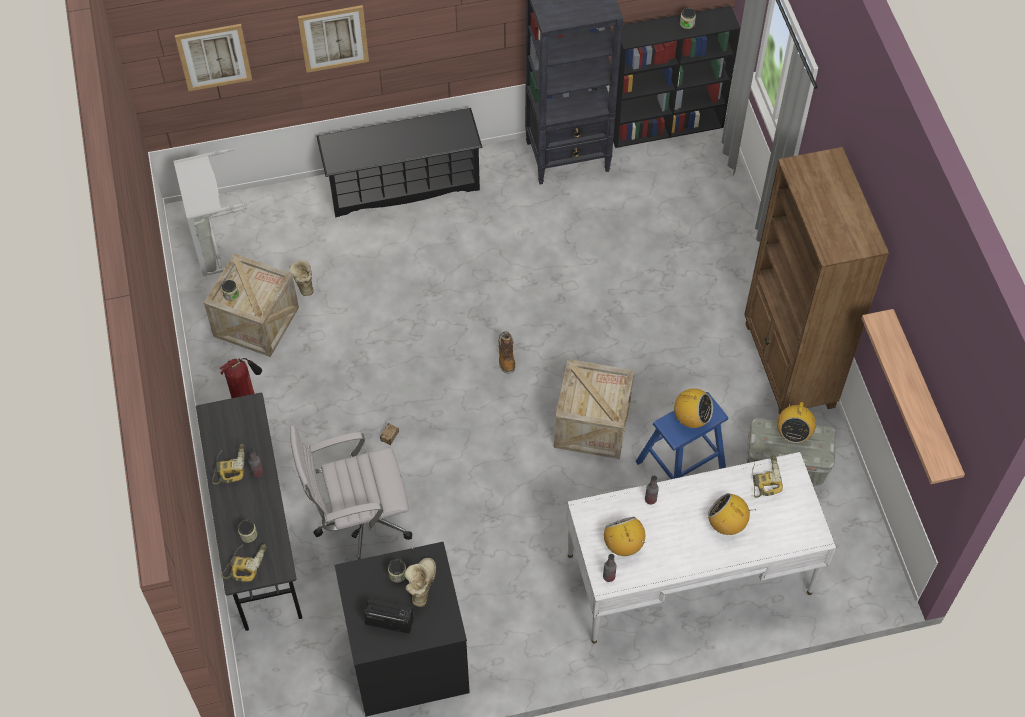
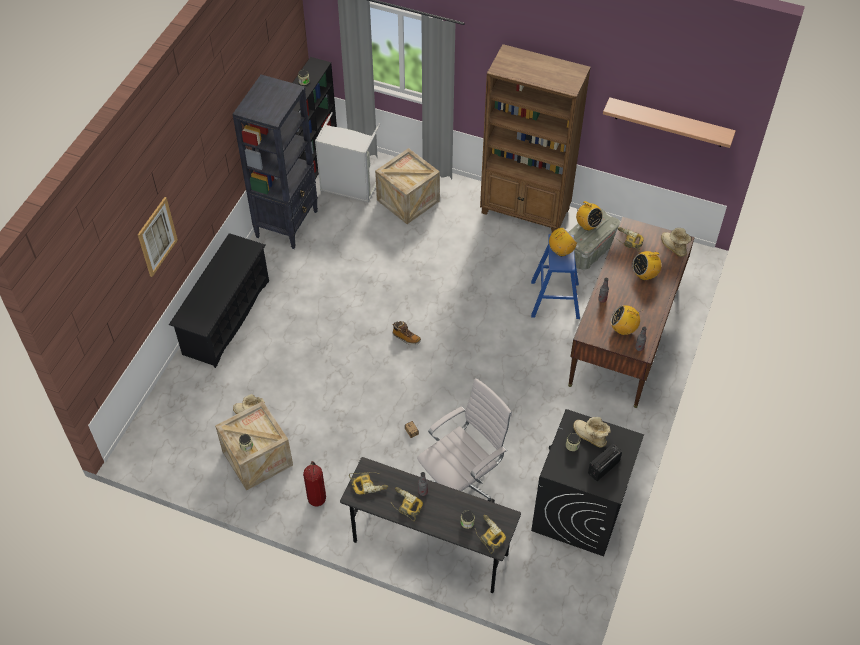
camera: 55 degrees left, 5 degrees down
grey laundry basket [173,148,262,276] -> grey laundry basket moved to [315,112,380,203]
picture [175,24,252,91] -> none
white office chair [290,426,412,560] -> white office chair turned 150 degrees counterclockwise [417,378,512,503]
crate [554,359,634,459] -> crate moved to [375,148,440,224]
white desk [566,452,836,644] -> brown desk [568,217,695,408]
none -> power drill [349,472,388,494]
none -> boot [661,228,691,257]

